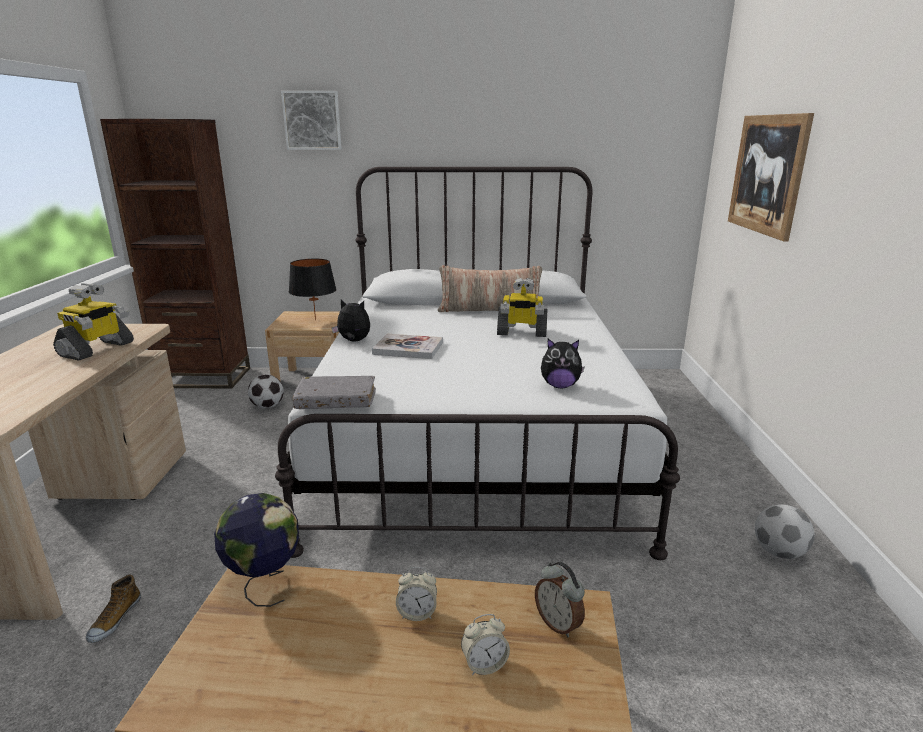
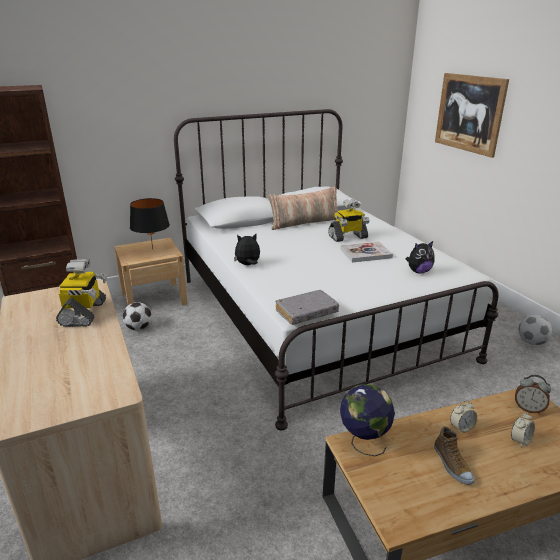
camera: 25 degrees left, 5 degrees up
shoe [86,575,141,643] -> shoe moved to [434,427,475,485]
picture [281,91,342,150] -> none
book [372,334,443,359] -> book moved to [341,242,393,262]

